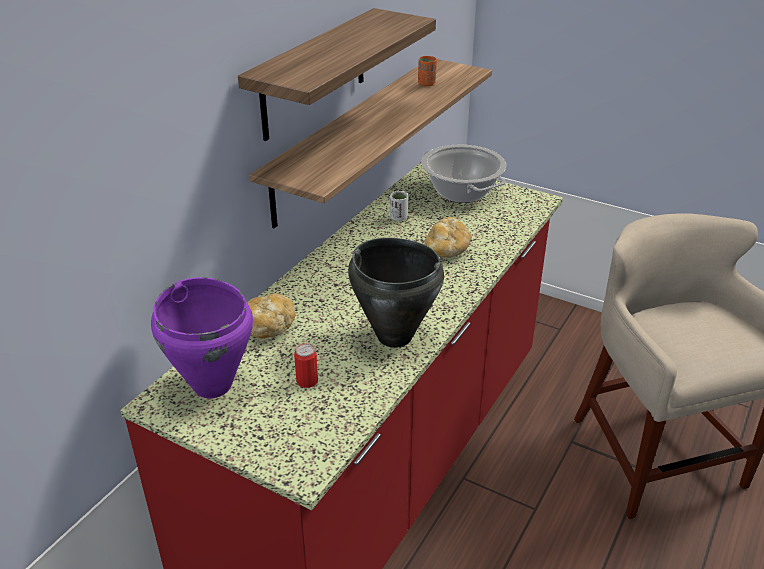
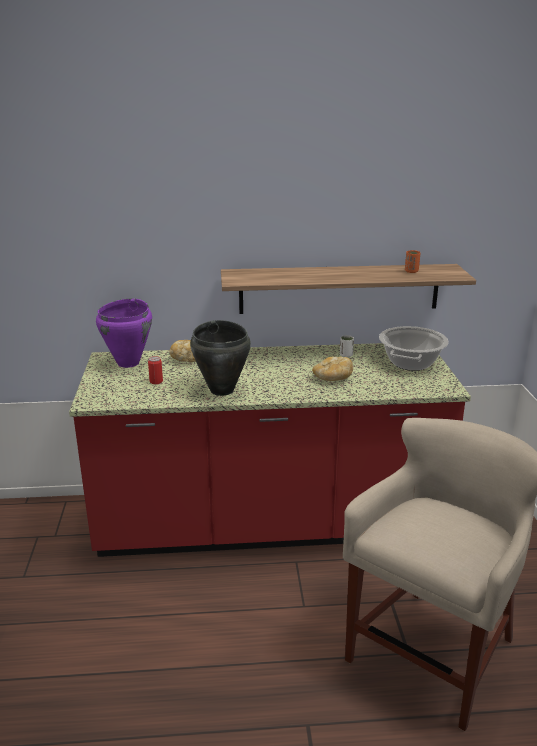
camera: 55 degrees right, 10 degrees down
shelf [238,8,436,141] -> none

